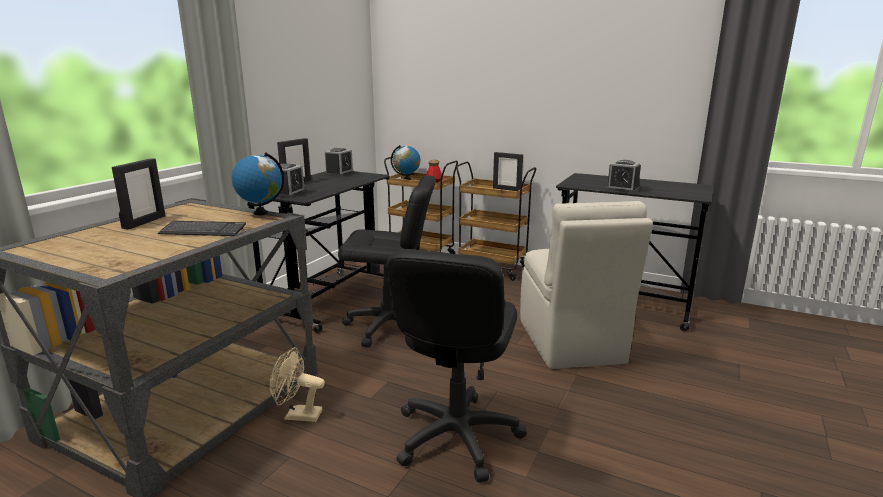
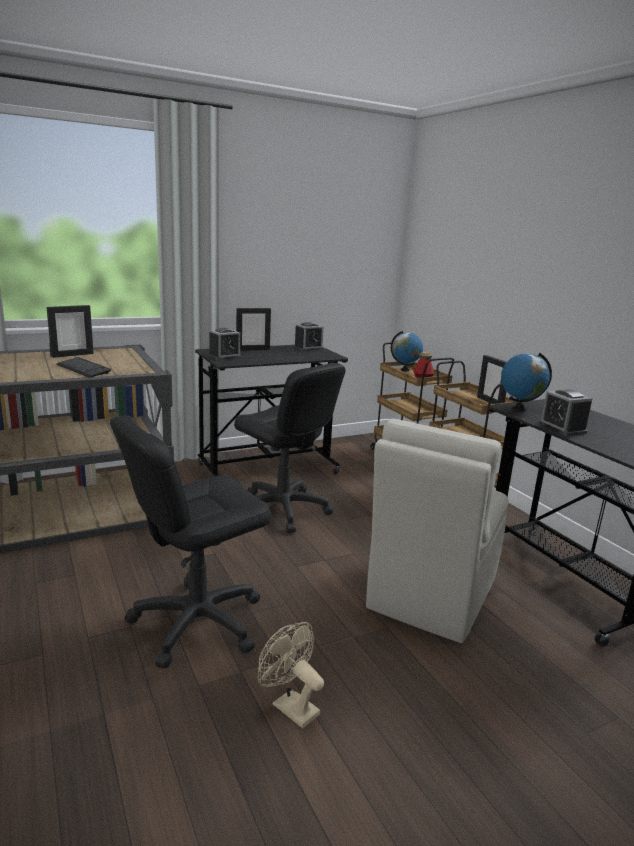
camera: 35 degrees right, 0 degrees up
globe [232,152,284,215] -> globe moved to [501,353,552,411]
beige fan [270,347,325,422] -> beige fan moved to [258,622,324,729]

